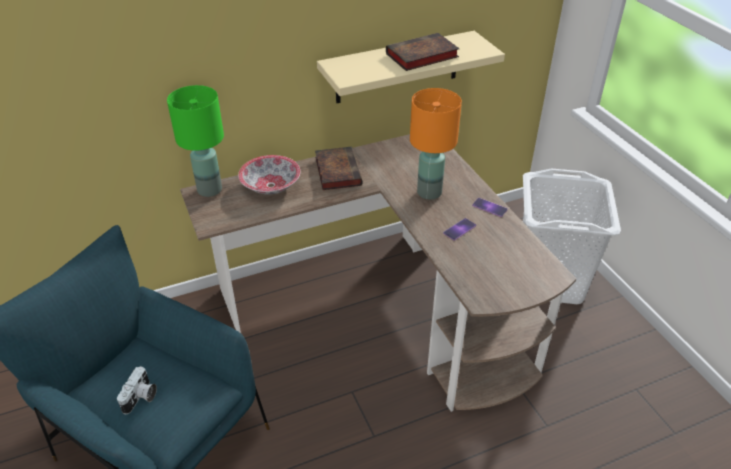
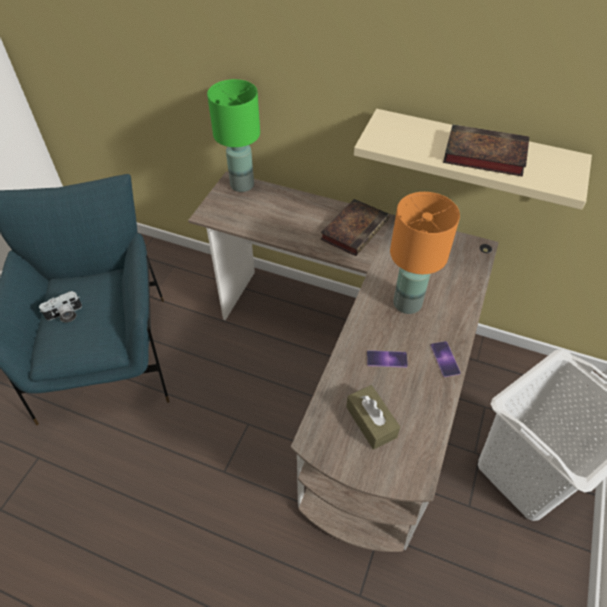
camera: 45 degrees right, 10 degrees up
bowl [238,155,301,194] -> none
none -> brown tissue box [346,385,400,450]

